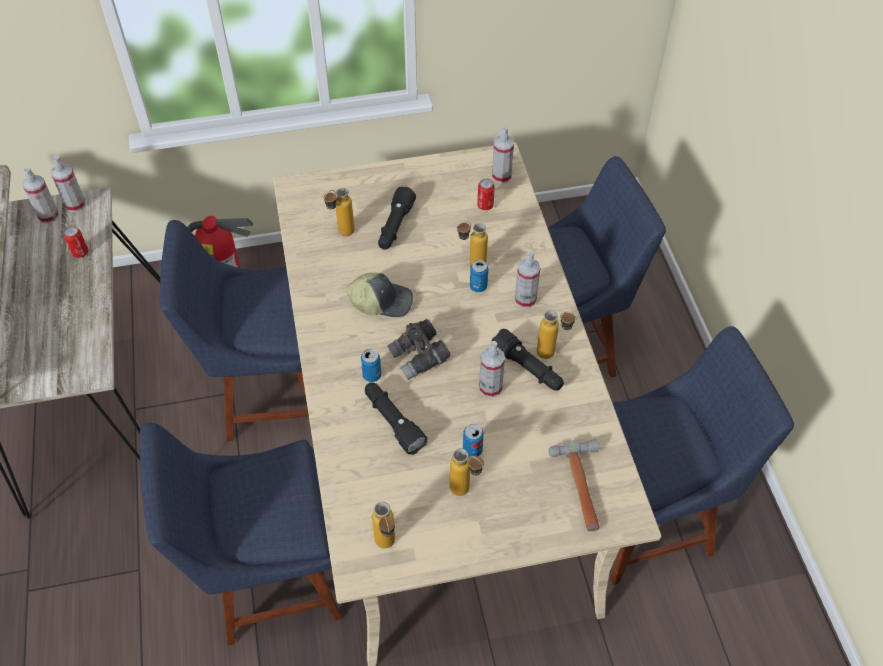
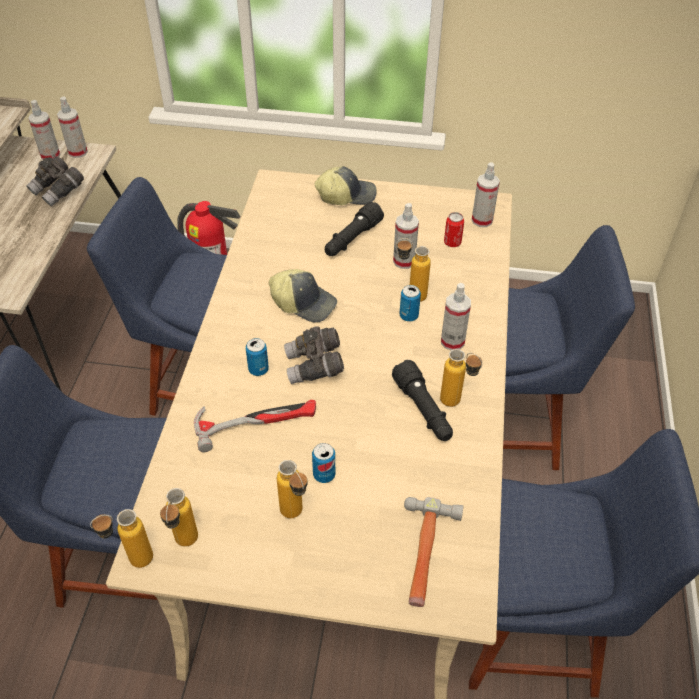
camera: 20 degrees right, 5 degrees down
can [64,226,88,258] -> grey binoculars [26,156,84,207]
bottle [324,188,355,236] -> bottle moved to [90,509,153,568]
black flashlight [365,382,427,455] -> hammer [194,400,316,452]
spray bottle [479,341,505,398] -> spray bottle moved to [393,203,419,269]
none -> cap [315,166,377,205]

